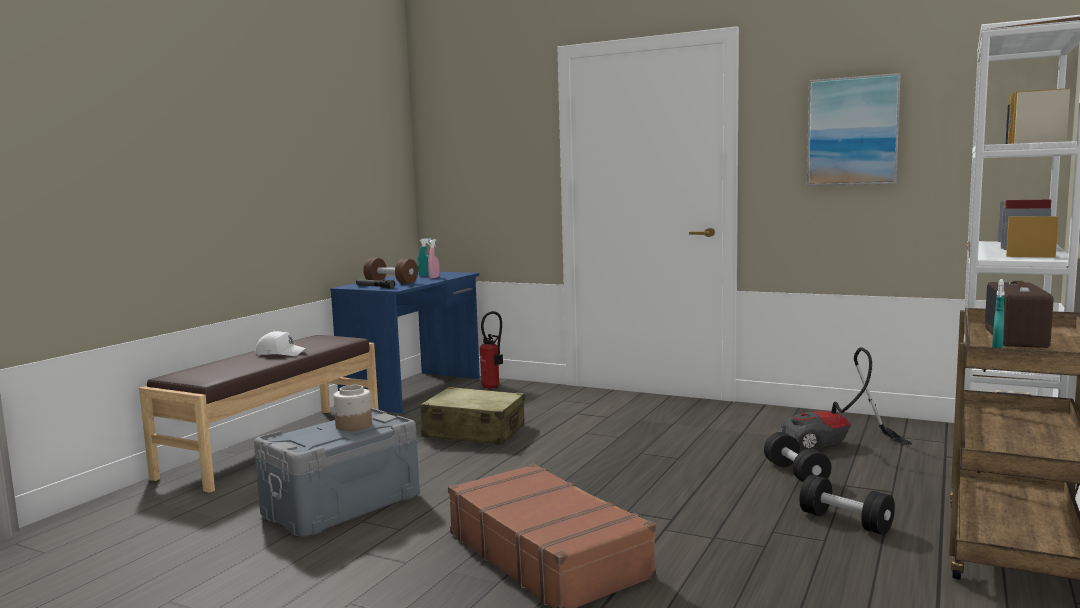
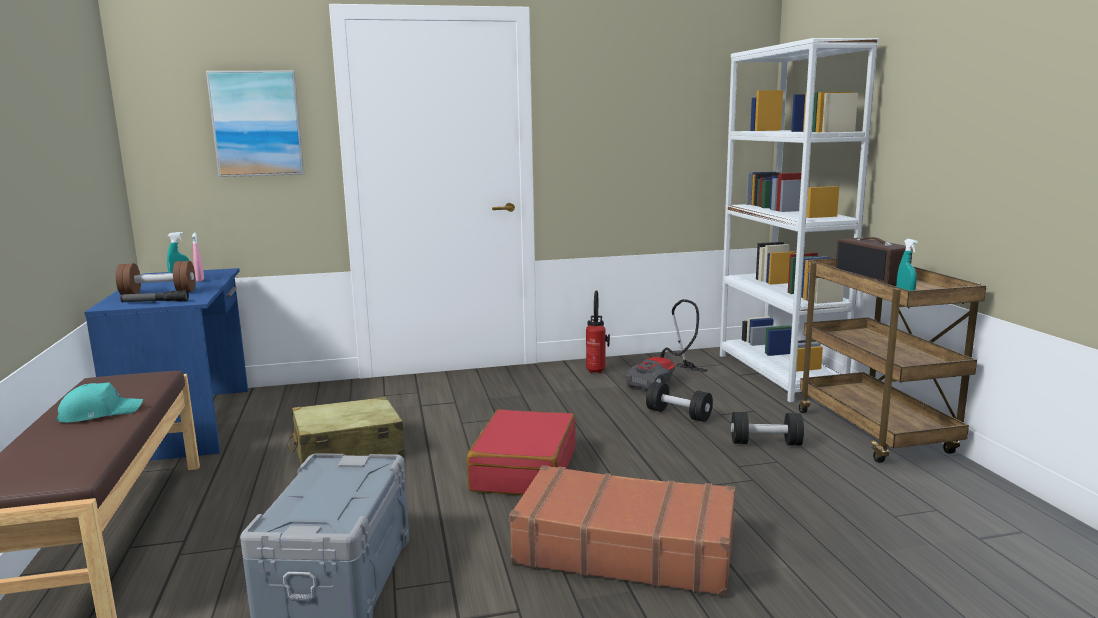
camera: 40 degrees left, 5 degrees up
white cap [255,331,307,356] -> turquoise cap [57,382,143,423]
jar [333,385,372,431] -> none
fire extinguisher [480,311,503,390] -> fire extinguisher moved to [586,290,610,373]
picture [807,73,901,186] -> picture moved to [206,71,304,177]
none -> red suitcase [467,410,575,495]

